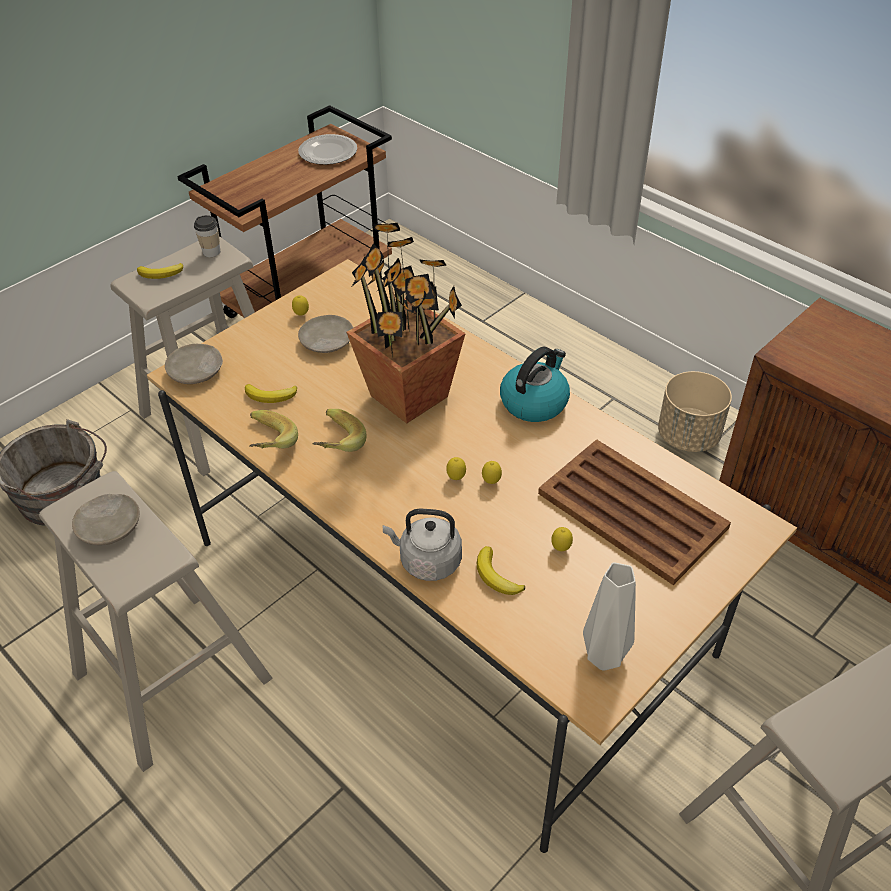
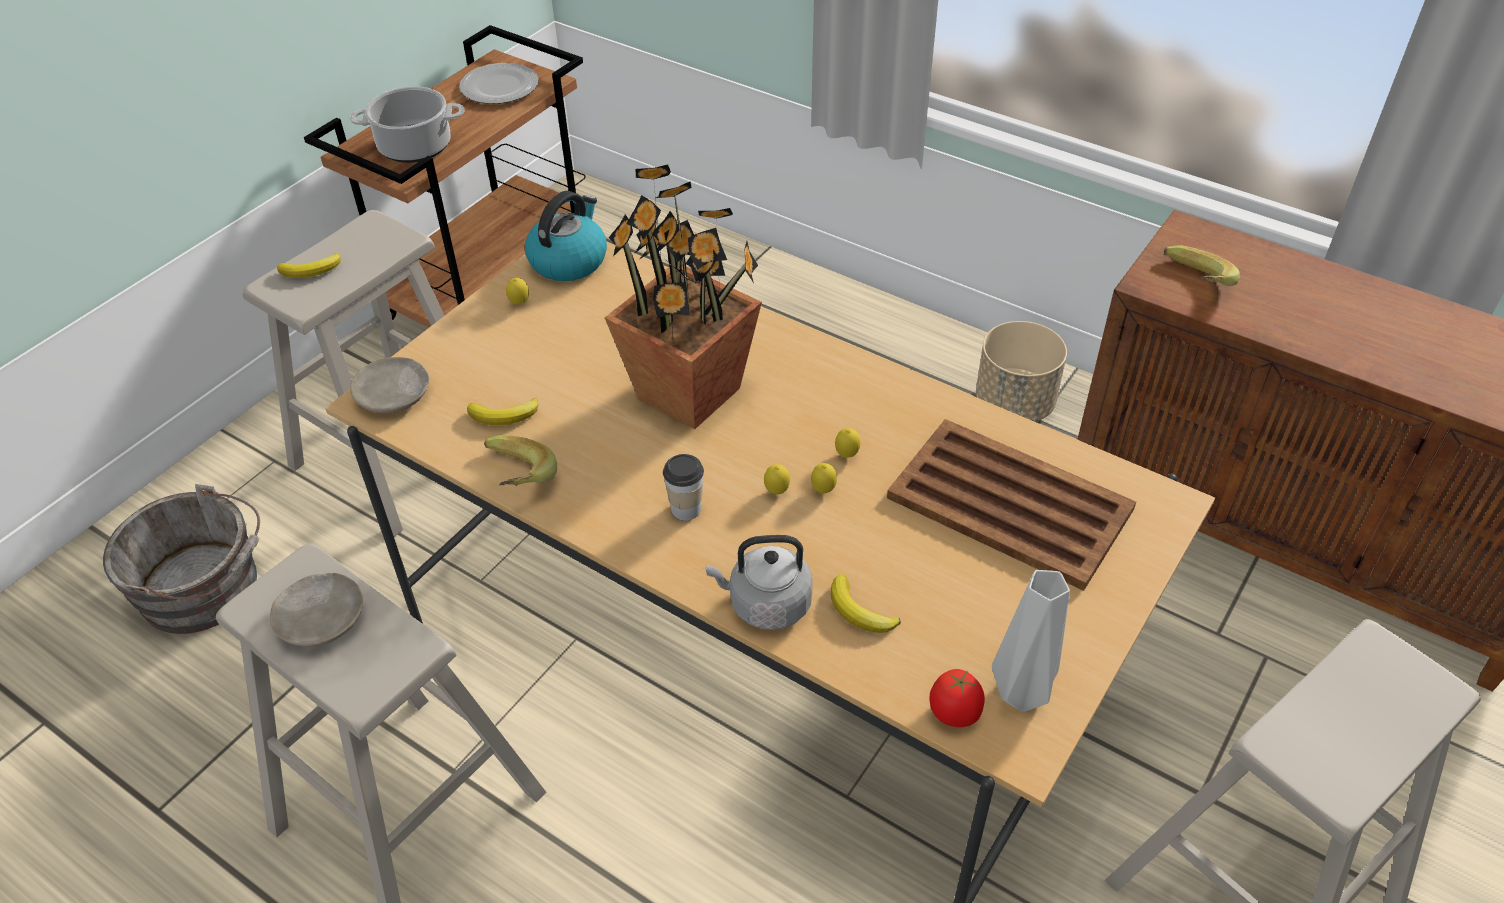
camera: 10 degrees left, 0 degrees up
cup [194,215,220,257] -> cup moved to [663,454,704,521]
beige plate [298,315,353,353] -> none
banana [313,409,366,452] -> banana moved to [1164,245,1240,286]
kettle [500,346,570,422] -> kettle moved to [525,191,607,281]
lemon [551,527,573,551] -> lemon moved to [835,428,860,458]
none -> cooking pot [350,86,465,163]
none -> tomato [929,669,985,727]

